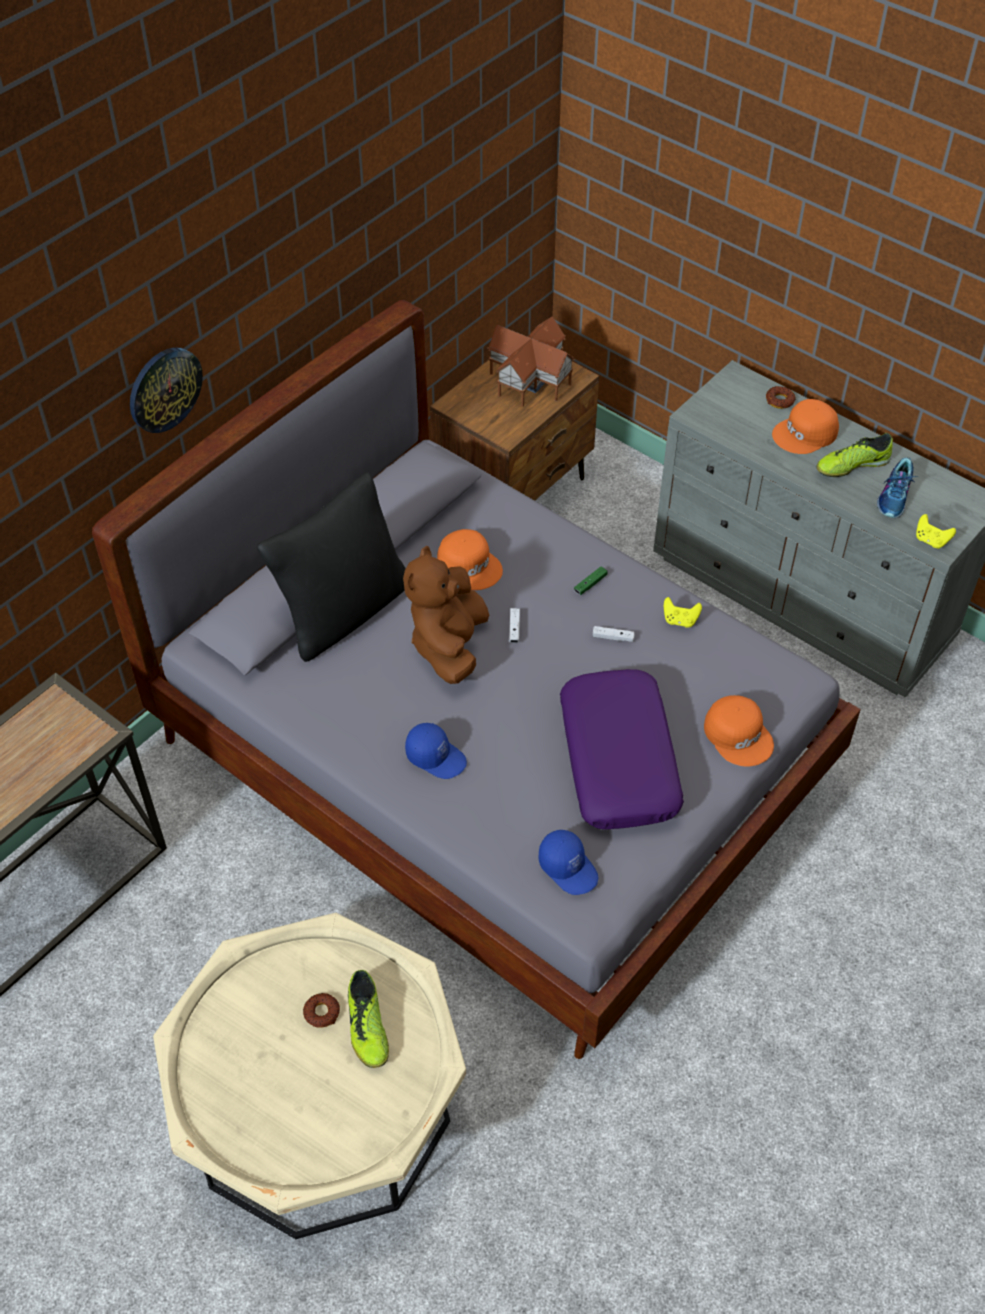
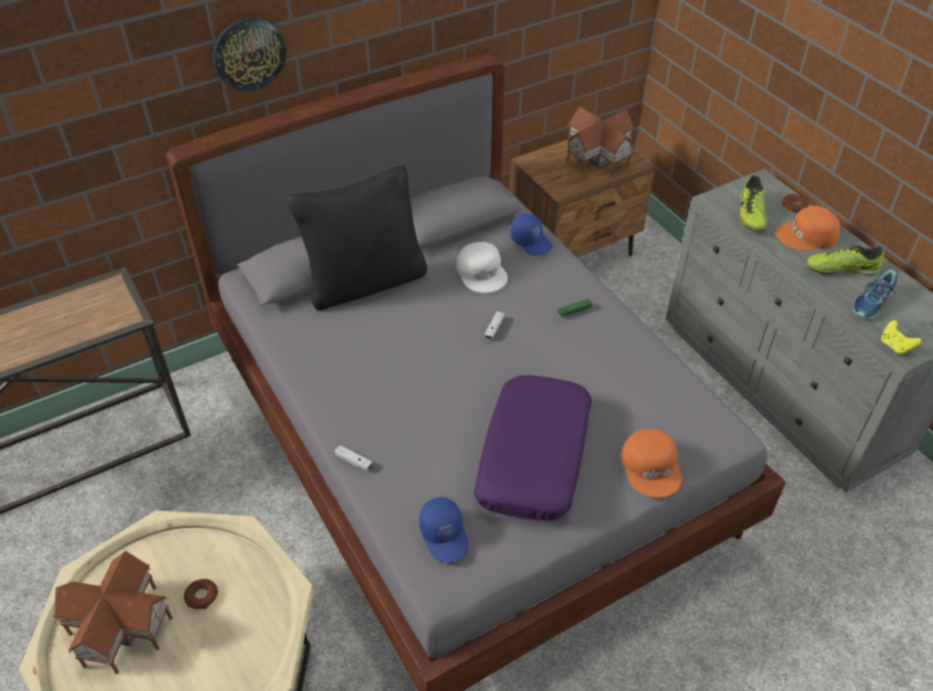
camera: 20 degrees right, 5 degrees down
shoe [348,970,389,1068] -> shoe moved to [739,175,767,231]
brown plush toy [403,546,489,684] -> none
blue cap [405,723,467,779] -> blue cap moved to [510,214,553,256]
orange cap [437,529,503,590] -> white cap [456,242,508,293]
white game controller [593,626,635,642] -> white game controller moved to [334,445,373,471]
yellow game controller [664,597,702,628] -> none
none -> toy house [53,551,173,674]

